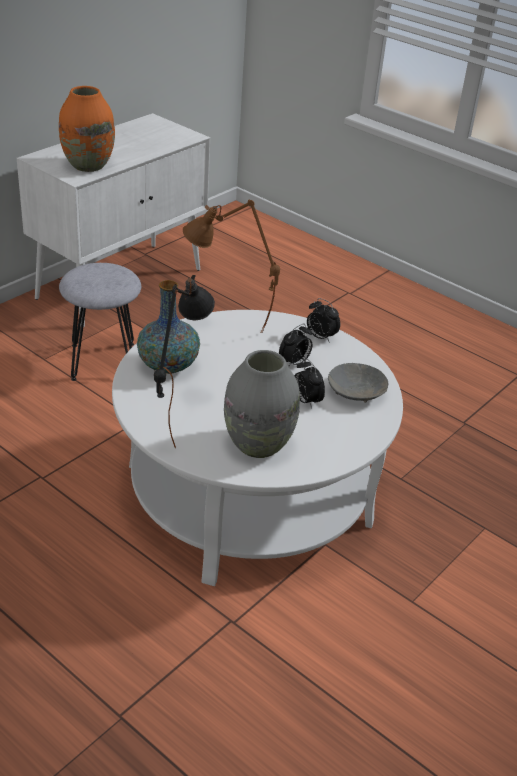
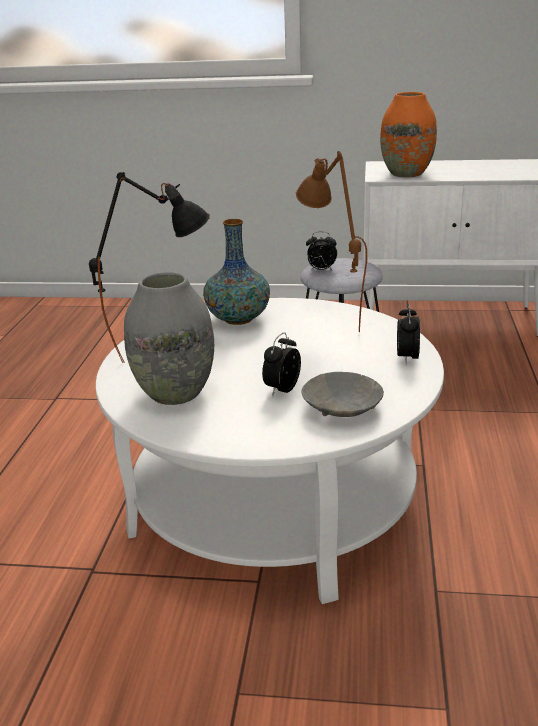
camera: 60 degrees right, 10 degrees down
alarm clock [279,324,312,367] -> alarm clock moved to [306,232,337,271]

